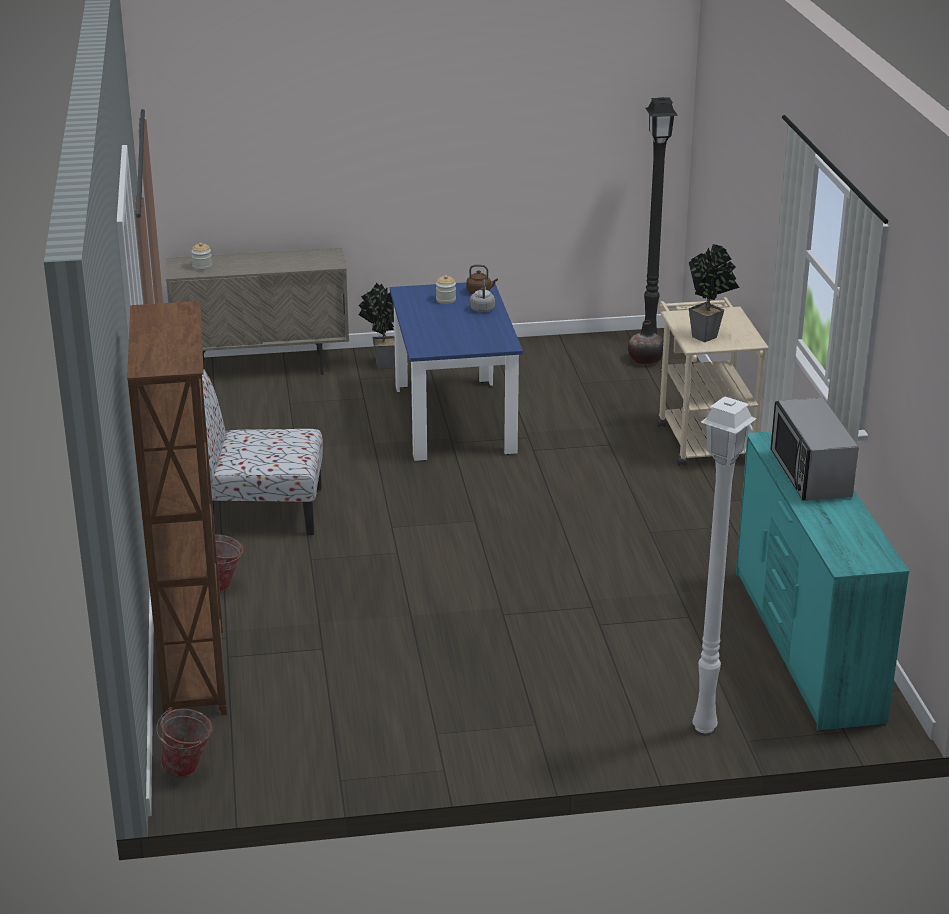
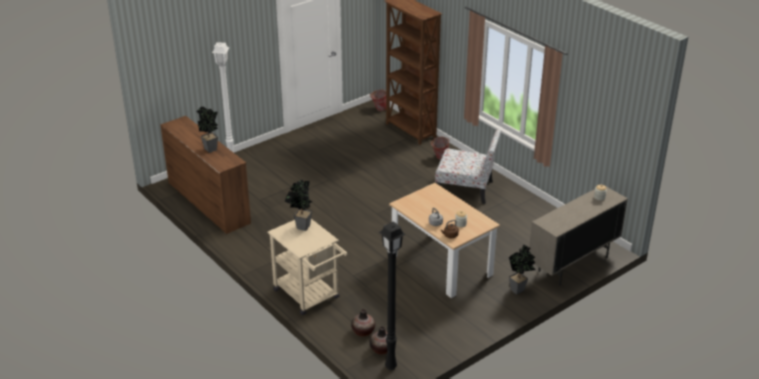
camera: 150 degrees right, 5 degrees up
chair [202,369,323,535] -> chair turned 45 degrees clockwise [435,129,502,204]
blue dining table [390,281,523,461] -> beige dining table [389,183,500,298]
turquoise dresser [736,431,909,731] -> brown dresser [160,116,251,234]
microwave [771,397,859,501] -> potted plant [196,106,218,153]
none -> vase [351,309,375,336]

